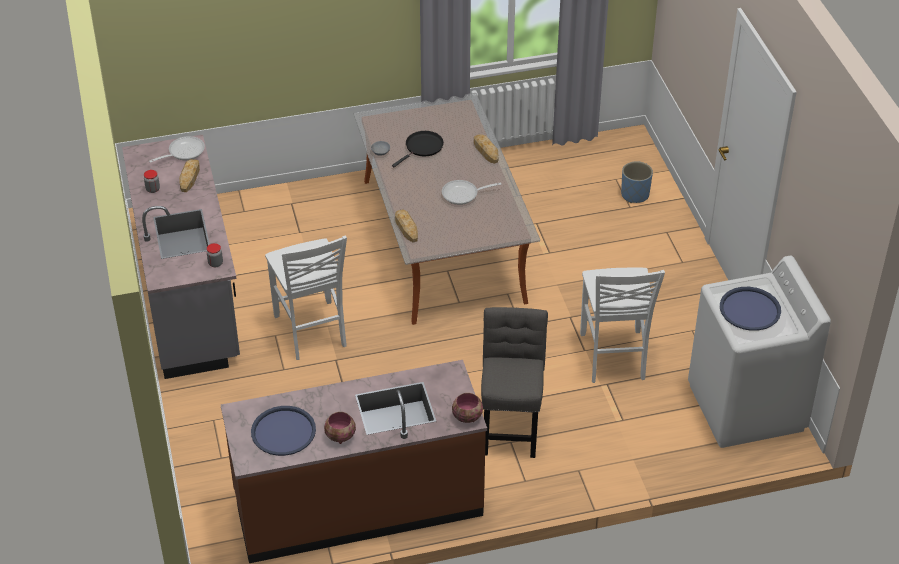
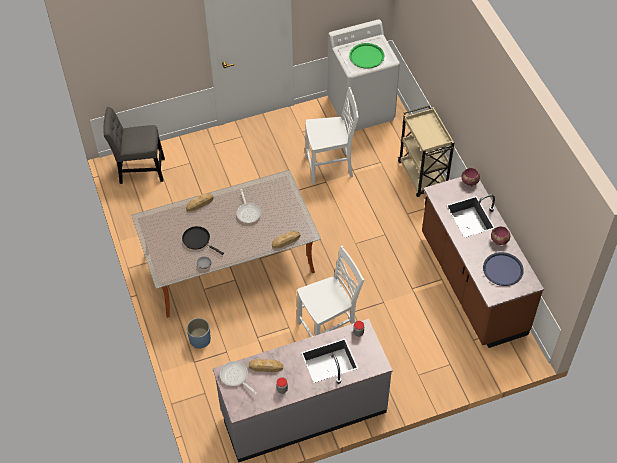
camera: 95 degrees left, 10 degrees up
grey chair [481,307,548,458] -> grey chair moved to [103,107,165,184]
blue planter [621,161,653,203] -> blue planter moved to [186,318,211,349]
blue tray [720,287,781,331] -> green tray [349,43,384,69]
none -> beige cart [398,105,455,197]

